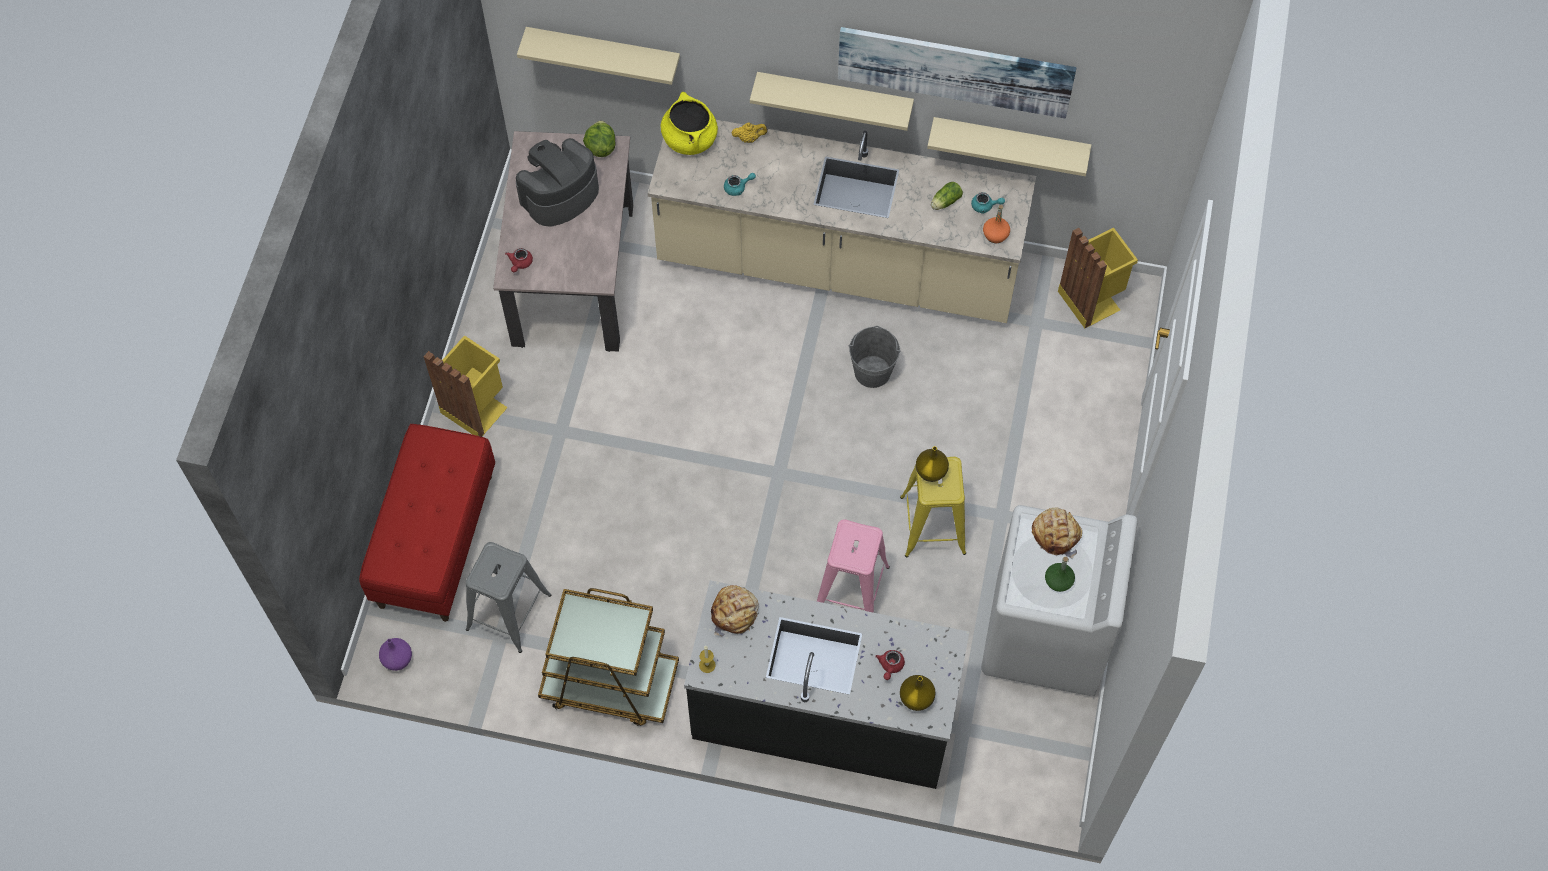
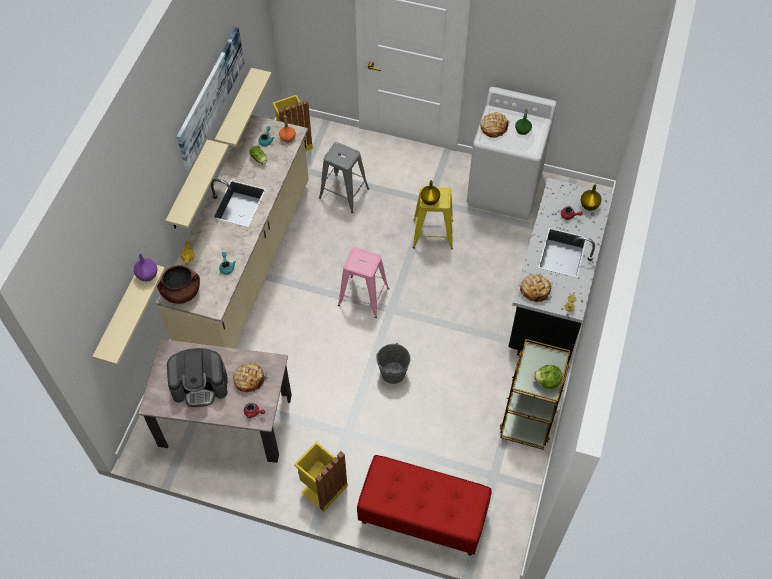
camera: 85 degrees left, 5 degrees down
purple vase [379,638,412,671] -> purple vase moved to [134,254,158,281]
grey stool [466,542,551,653] -> grey stool moved to [319,142,369,213]
coffee machine [516,138,599,227] -> coffee machine turned 60 degrees counterclockwise [167,348,228,407]
lettuce [583,120,615,157] -> lettuce moved to [533,365,562,389]
yellow cooking pot [661,92,718,155] -> brown cooking pot [157,265,200,304]
pink stool [817,519,890,613] -> pink stool moved to [338,247,389,318]
grey bucket [849,326,901,388] -> grey bucket moved to [376,343,411,384]
none -> bread [233,363,269,392]

